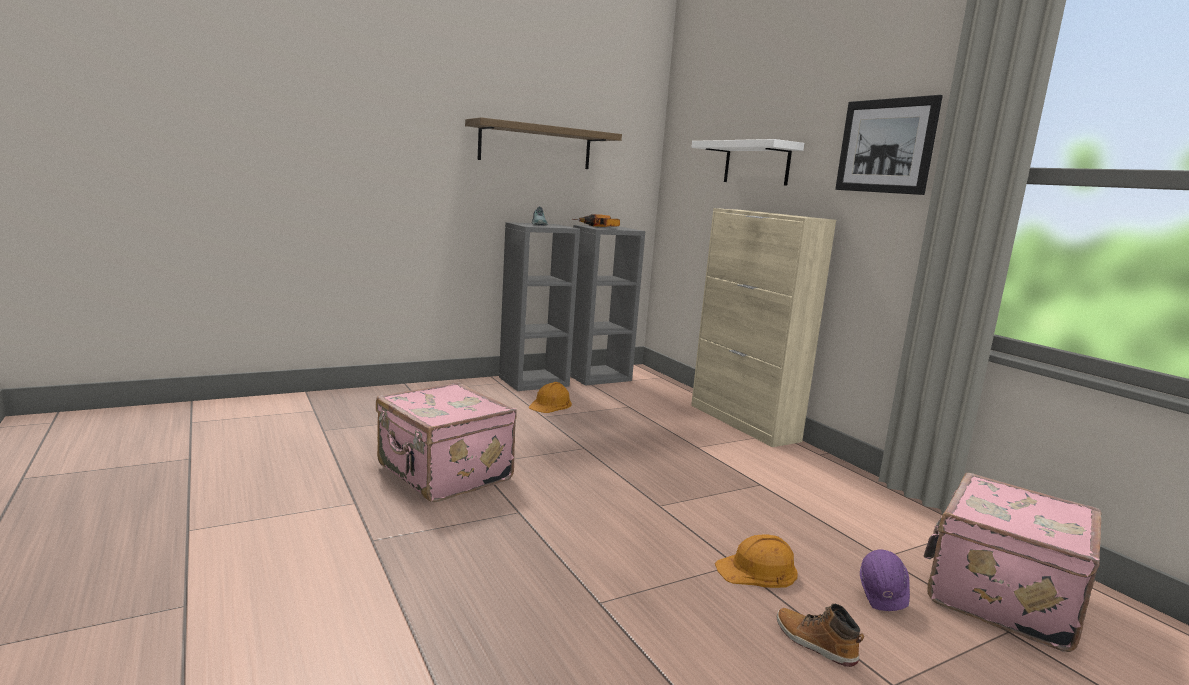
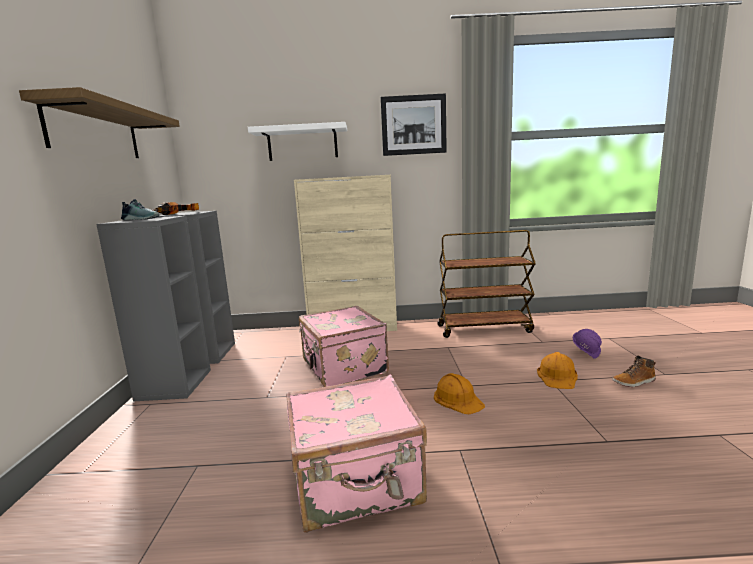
camera: 60 degrees left, 0 degrees up
orange hard hat [529,382,572,413] -> orange hard hat moved to [434,373,485,414]
pink suitcase [924,473,1102,652] -> pink suitcase moved to [299,306,389,387]
none -> brown cart [437,230,536,338]

